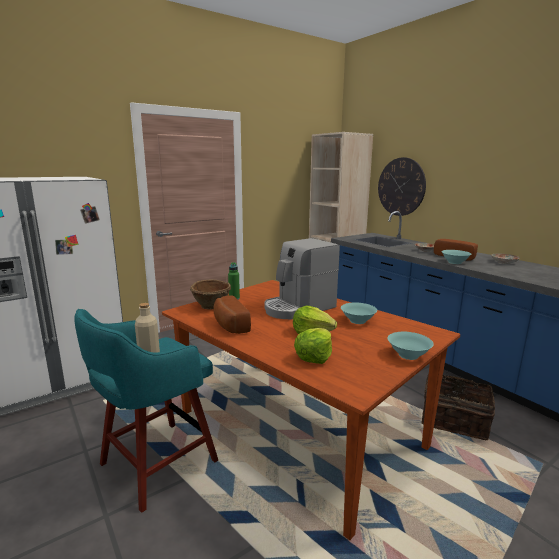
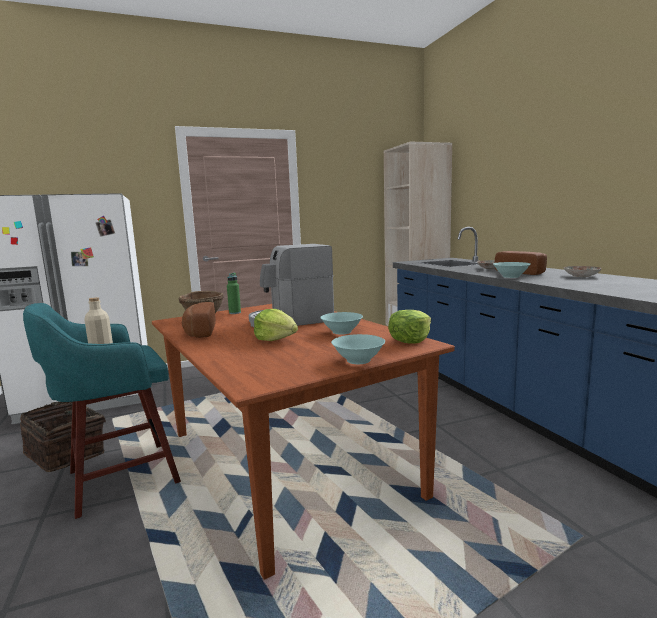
camera: 15 degrees right, 5 degrees down
lettuce [294,328,332,364] -> lettuce moved to [388,310,431,344]
wall clock [378,157,426,216] -> none
basket [421,373,495,440] -> basket moved to [20,402,106,472]

